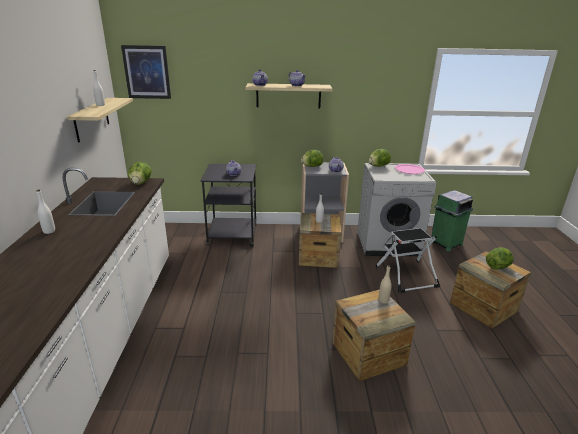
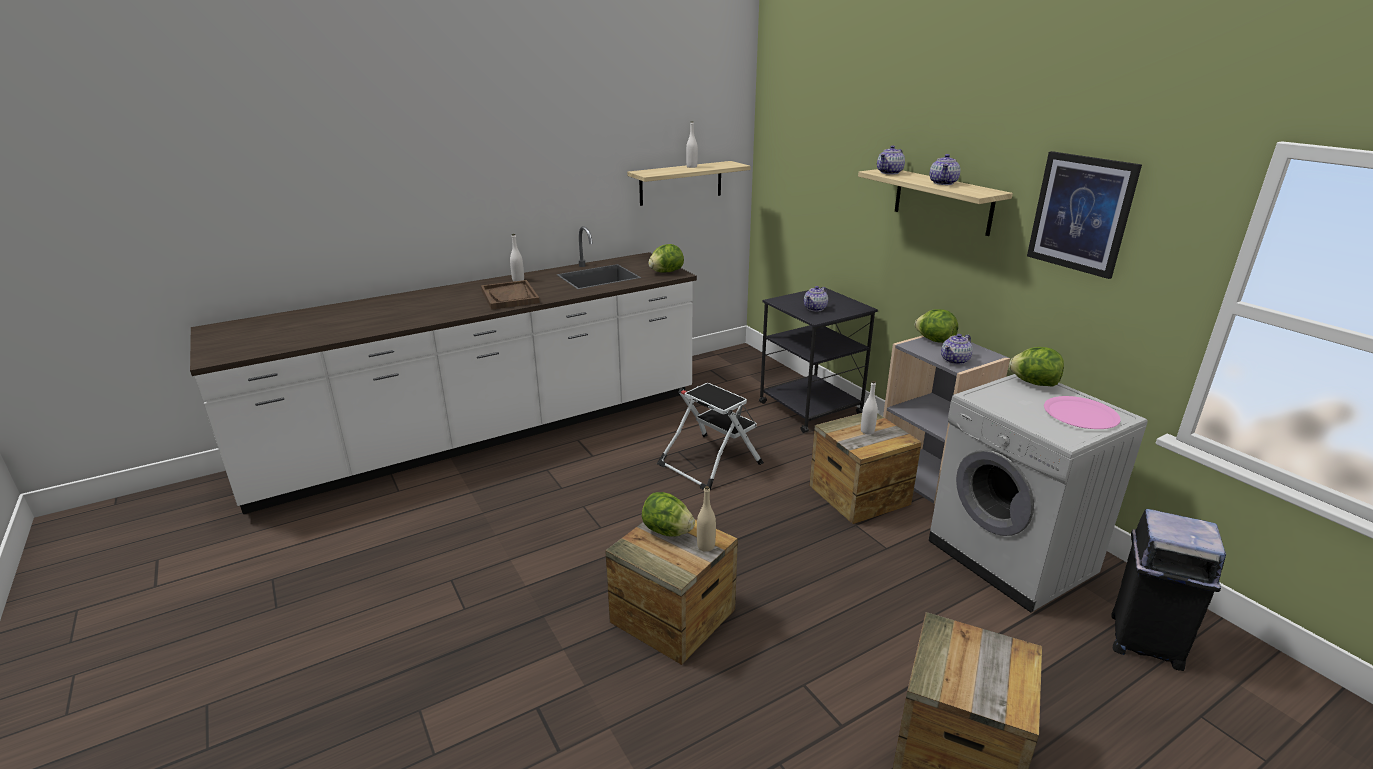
camera: 60 degrees right, 0 degrees up
picture [121,45,171,99] -> picture moved to [1027,151,1142,279]
step ladder [374,228,440,293] -> step ladder moved to [657,383,764,490]
green trash can [431,190,473,252] -> black trash can [1111,509,1226,671]
lettuce [486,248,514,270] -> lettuce moved to [642,492,695,537]
none -> brown tray [481,280,540,310]

